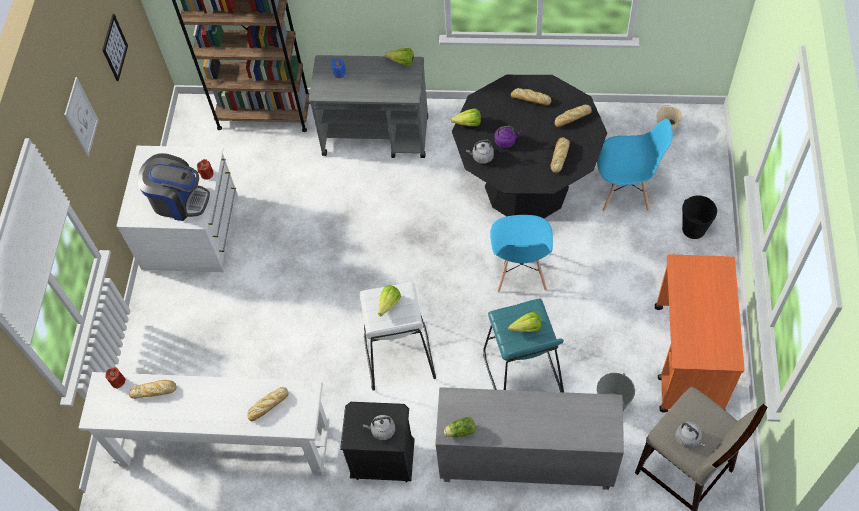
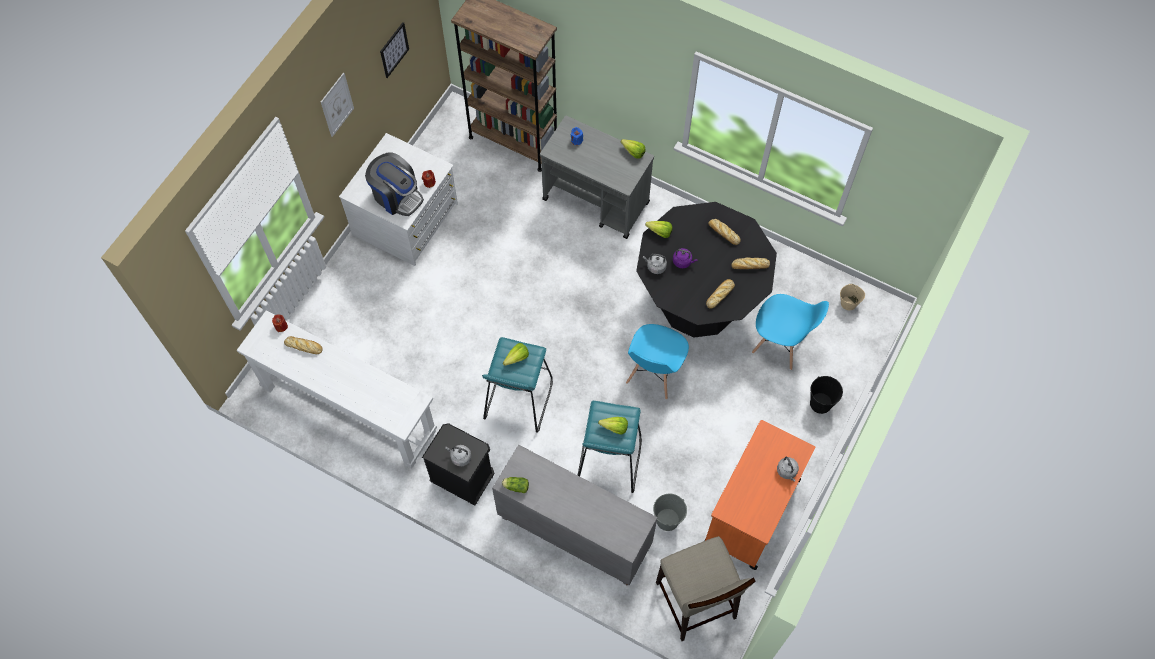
camera: 20 degrees right, 5 degrees up
bread [247,387,288,421] -> none
white stool [360,282,436,391] -> turquoise stool [482,337,553,432]
grey kettle [675,422,705,448] -> grey kettle moved to [777,456,799,482]

